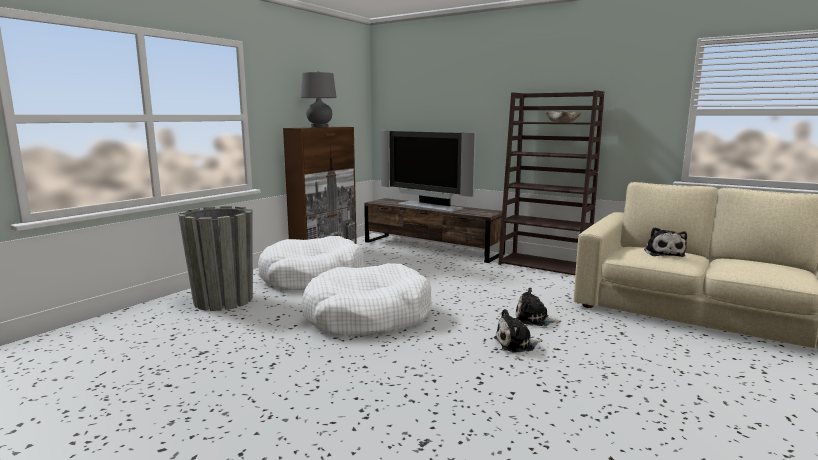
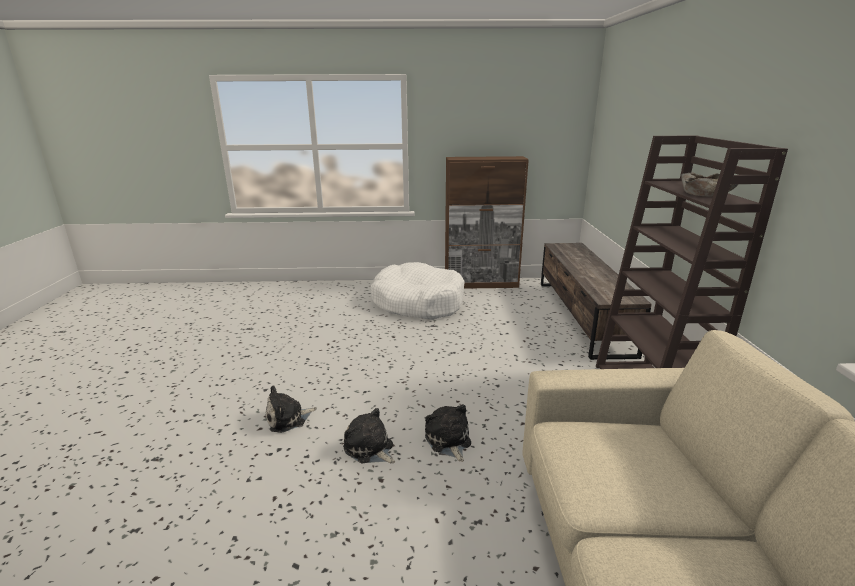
camera: 55 degrees right, 10 degrees up
grey planter [178,206,253,311] -> none
grey table lamp [301,71,337,127] -> none
white dog bed [302,263,432,336] -> none
television [381,130,476,212] -> none
plush toy [644,227,687,257] -> plush toy moved to [266,385,317,433]

